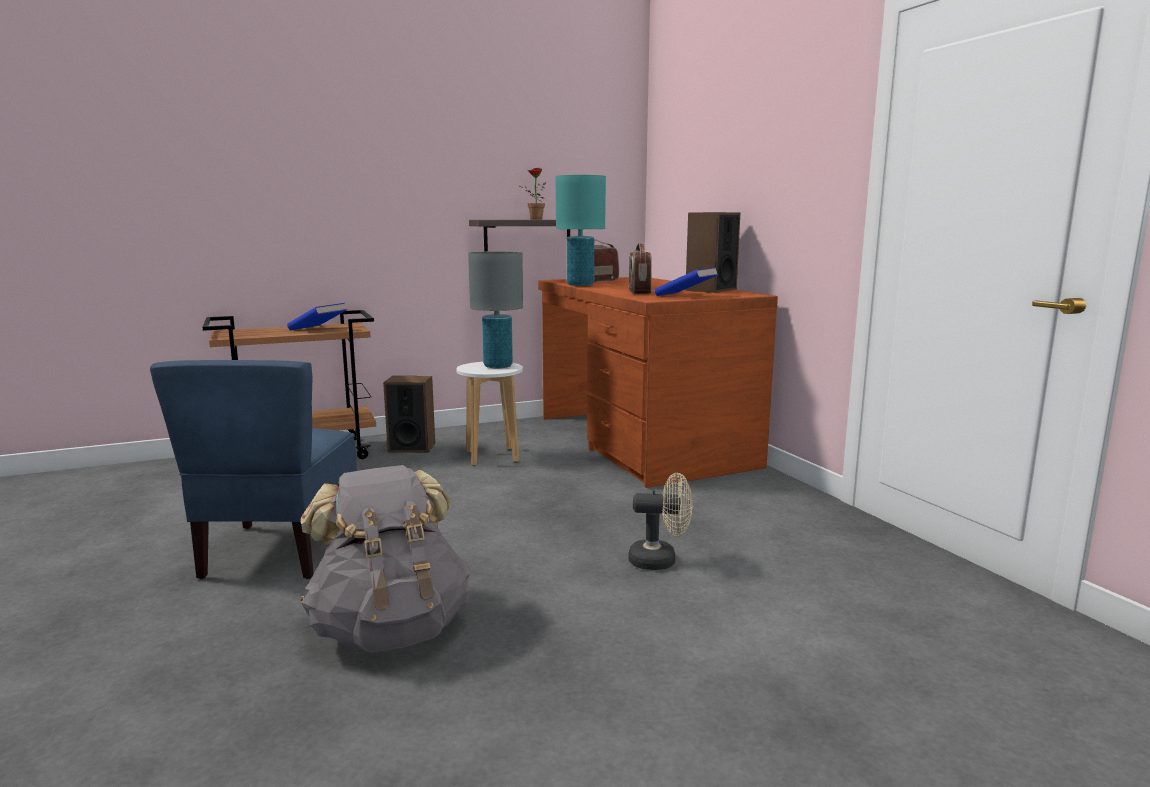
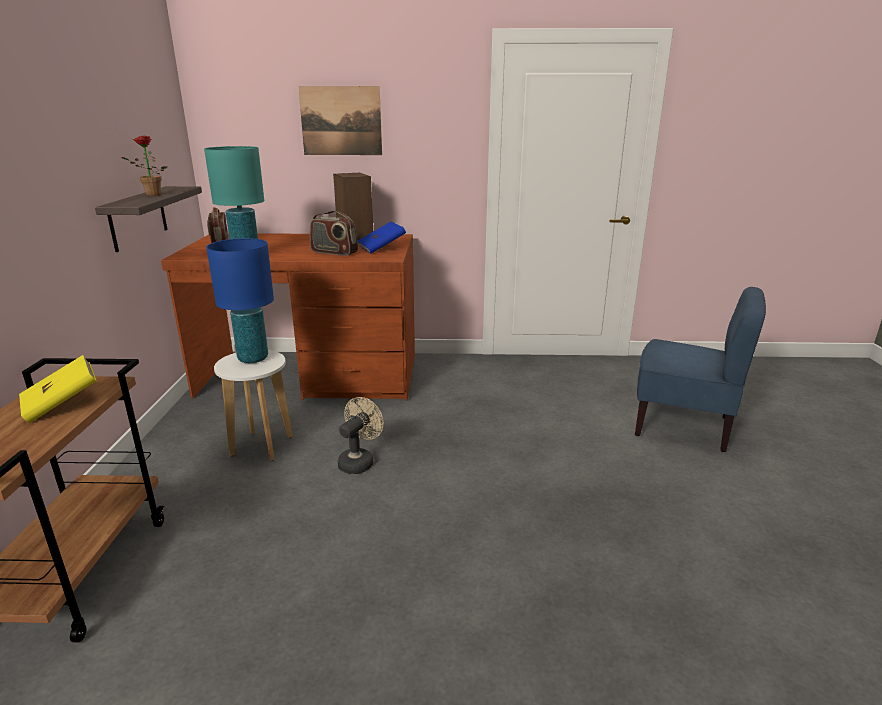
camera: 65 degrees left, 10 degrees up
blue chair [150,360,357,579] -> blue chair moved to [635,287,766,452]
blue book [287,303,347,331] -> yellow book [19,355,97,423]
grey backpack [301,465,471,653] -> none
speaker [383,376,435,453] -> none
grey table lamp [468,251,523,368] -> blue table lamp [206,238,274,363]
beige fan [628,473,693,570] -> beige fan moved to [338,397,384,474]
none -> picture [298,86,382,155]

